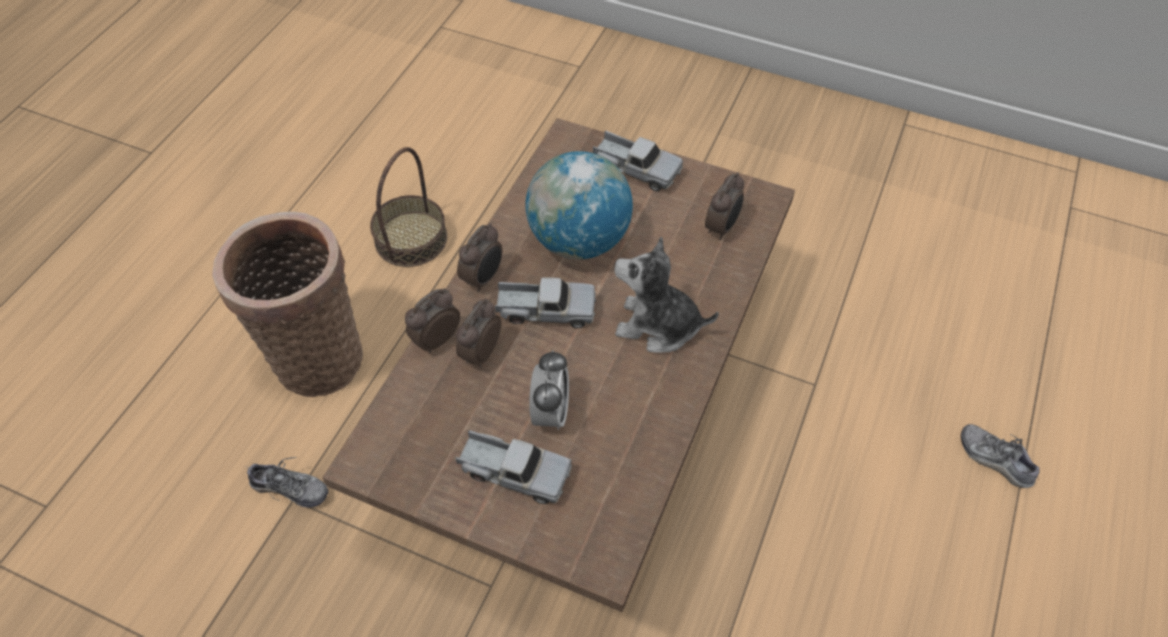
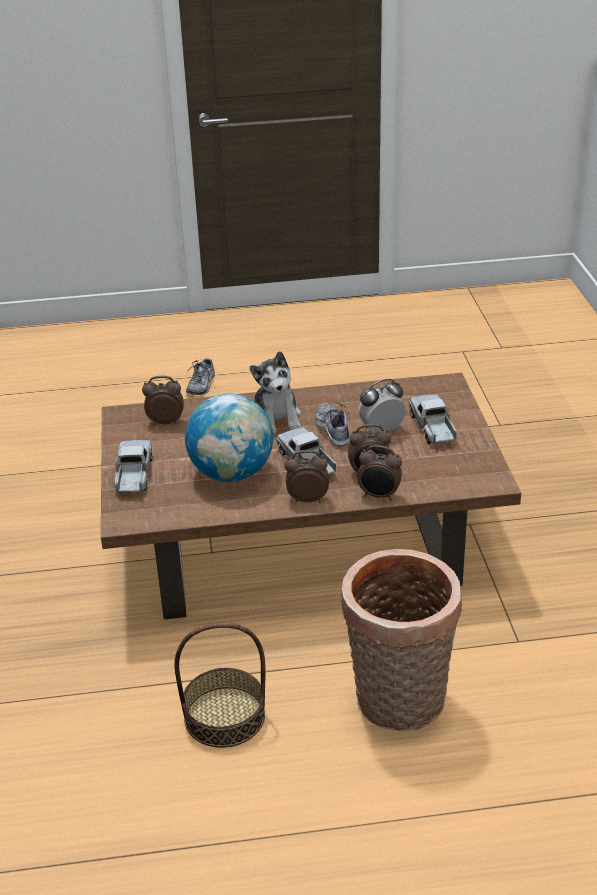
camera: 120 degrees left, 20 degrees down
shoe [244,457,328,508] -> shoe moved to [315,402,350,447]

